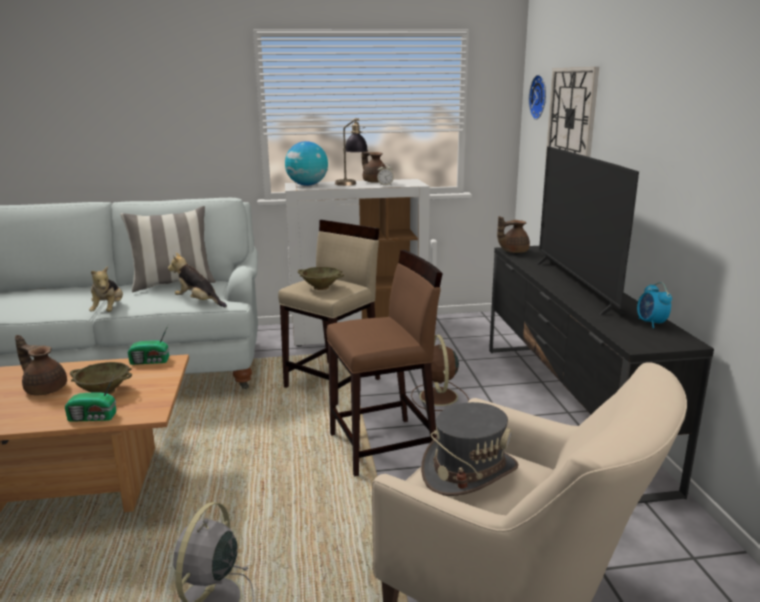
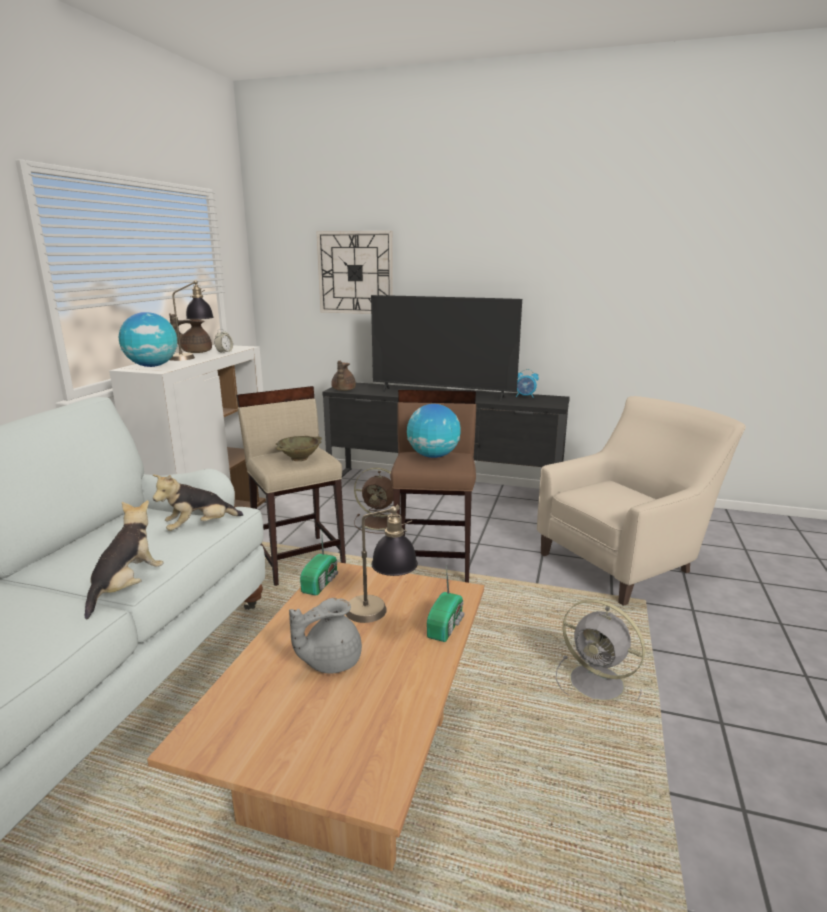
camera: 65 degrees left, 0 degrees up
brown teapot [15,335,67,395] -> grey teapot [289,598,362,674]
beige bowl [70,362,132,394] -> table lamp [346,505,418,623]
plush toy [89,266,123,312] -> plush toy turned 90 degrees counterclockwise [85,500,164,620]
pillow [120,206,216,293] -> none
grey hat [421,402,518,496] -> none
wall clock [529,75,546,120] -> none
none -> globe [407,404,461,458]

